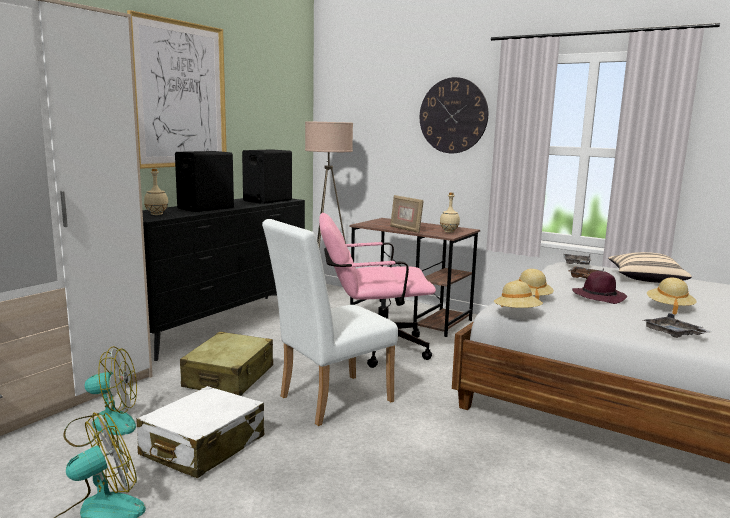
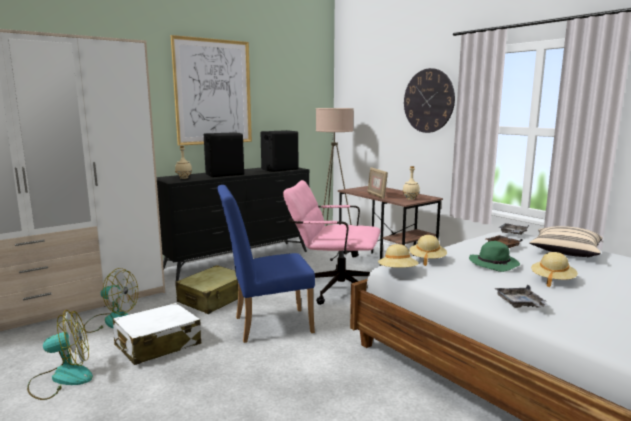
camera: 20 degrees right, 0 degrees up
white chair [262,219,398,426] -> blue chair [217,185,315,343]
purple hat [572,271,627,304] -> green hat [469,241,520,272]

